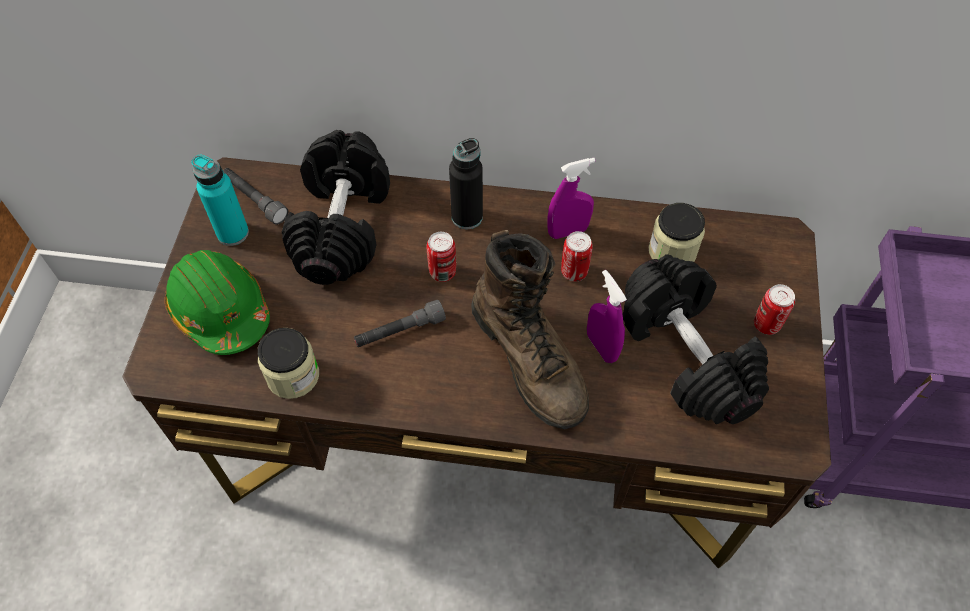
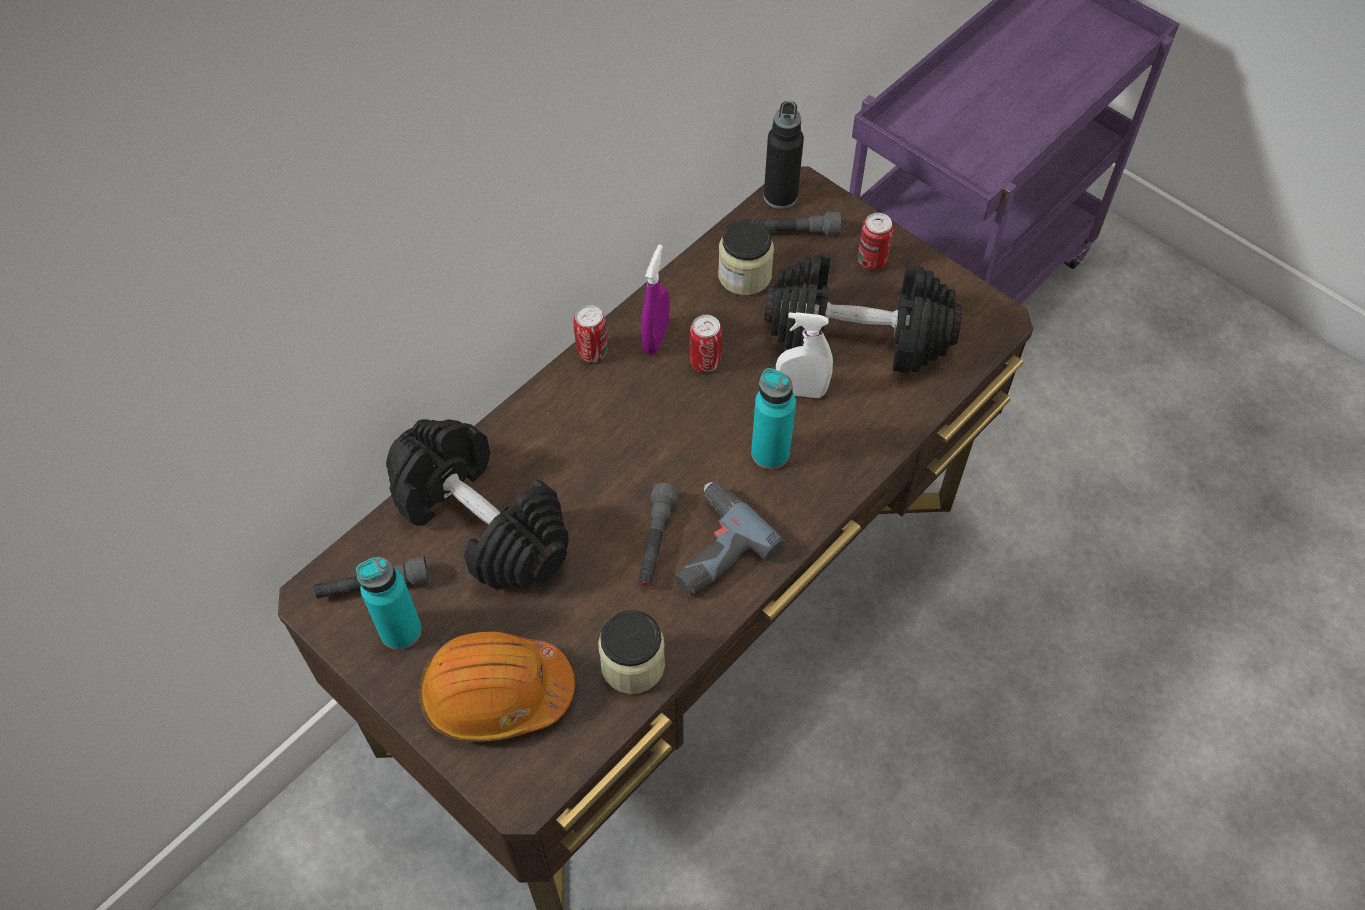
camera: 55 degrees left, 0 degrees up
green hard hat [165,250,270,355] -> orange hard hat [419,631,575,742]
can [427,232,456,282] -> can moved to [574,305,607,363]
black bottle [449,138,483,229] -> black bottle moved to [764,101,804,209]
brown boot [471,230,589,429] -> turquoise bottle [751,368,796,469]
purple spray bottle [587,270,627,363] -> white spray bottle [776,312,833,398]
none -> power drill [675,482,785,595]
none -> grey flashlight [756,212,841,236]

